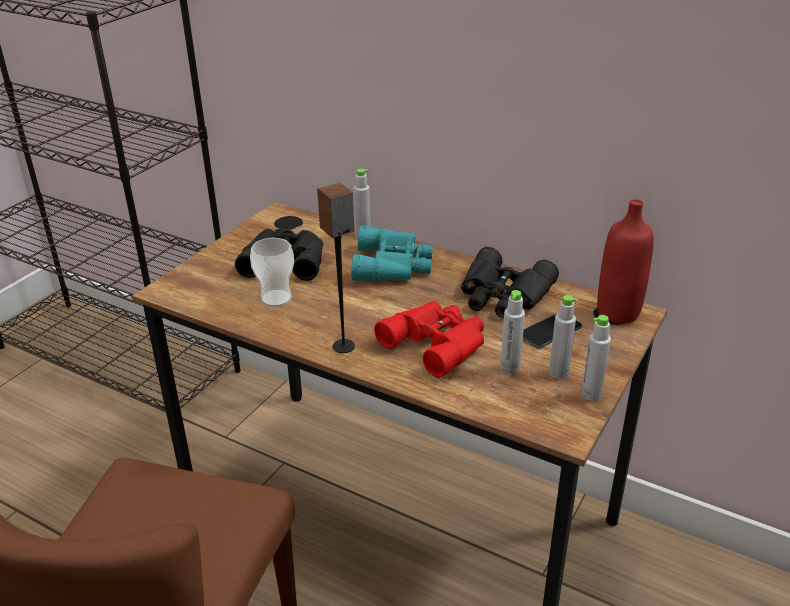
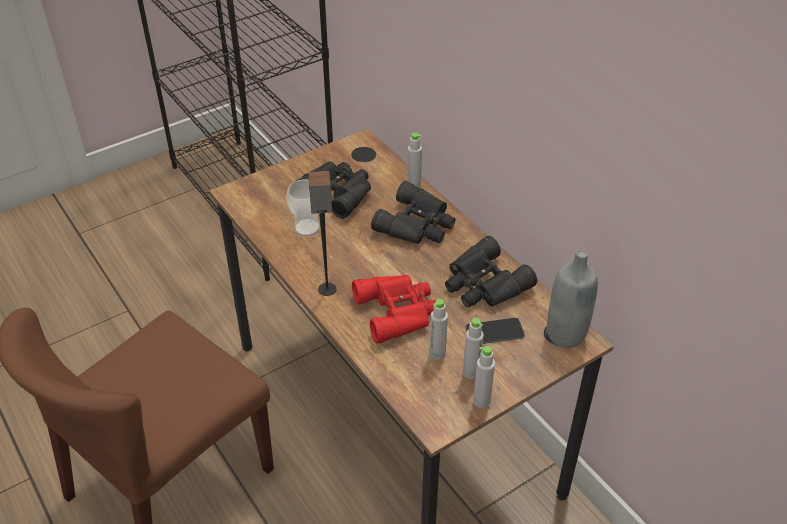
camera: 25 degrees right, 10 degrees up
turquoise binoculars [351,226,433,281] -> black binoculars [371,181,455,244]
red bottle [597,199,654,324] -> grey bottle [547,250,598,348]

